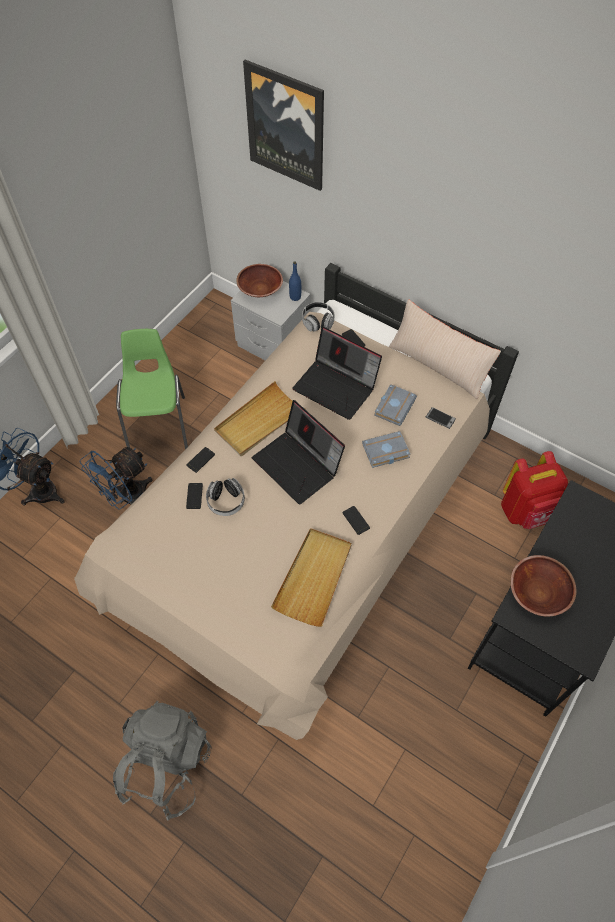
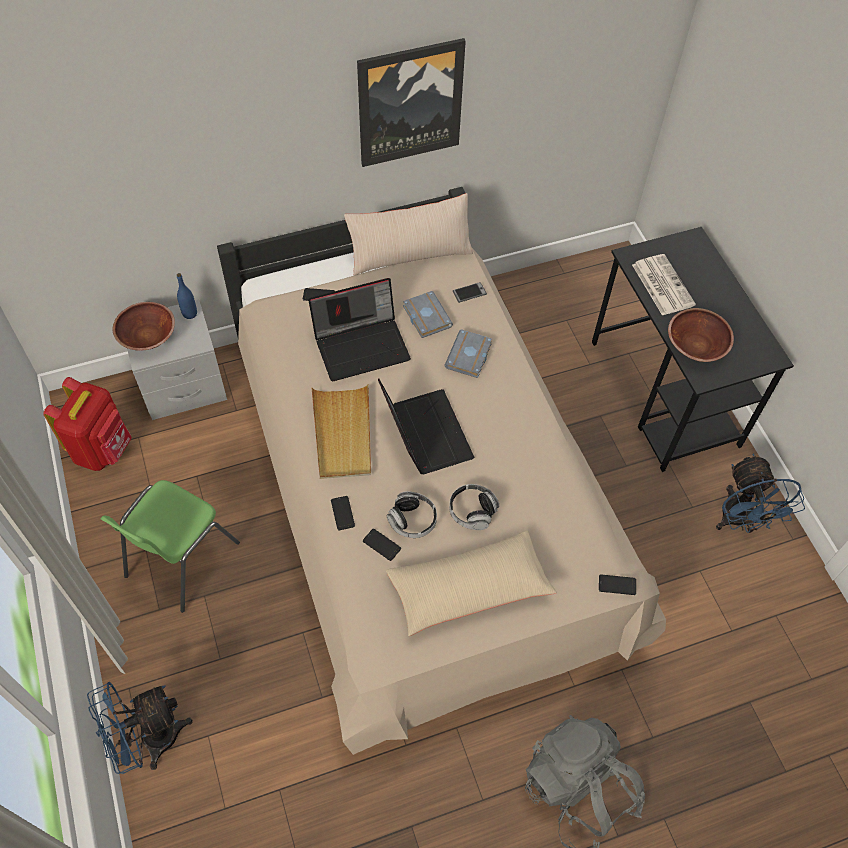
camera: 55 degrees left, 0 degrees up
blue fan [80,447,153,509] -> blue fan moved to [716,454,805,533]
green chair [116,329,188,450] -> green chair turned 90 degrees counterclockwise [100,480,240,613]
picture [243,60,324,191] -> picture moved to [357,38,466,167]
laptop [252,400,345,504] -> laptop turned 105 degrees counterclockwise [378,379,474,474]
beige tray [271,528,352,627] -> none
headphones [302,302,334,332] -> headphones moved to [449,484,499,530]
phone [342,506,370,535] -> phone moved to [599,574,636,595]
red backpack [501,451,568,529] -> red backpack moved to [43,377,132,471]
none -> beige pillow [386,531,557,636]
none -> newspaper [632,254,696,316]

